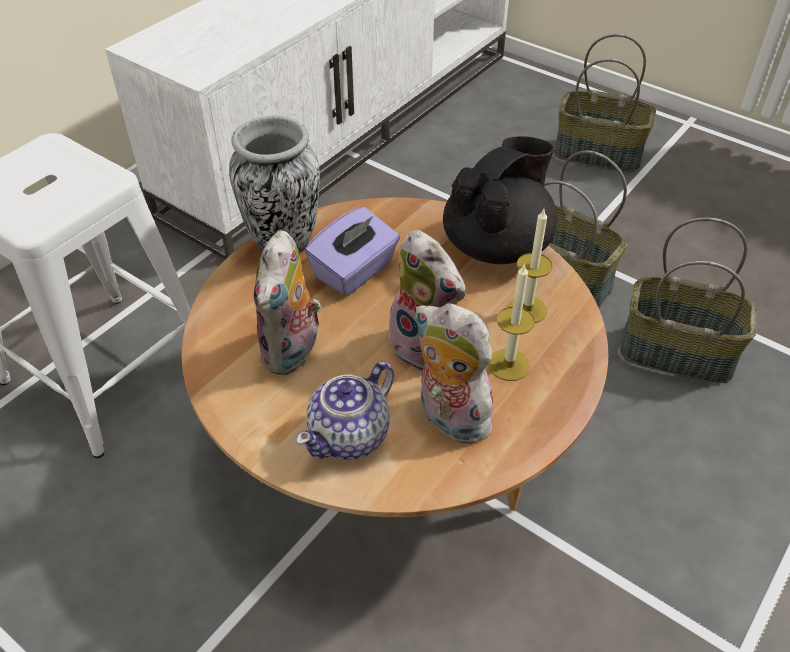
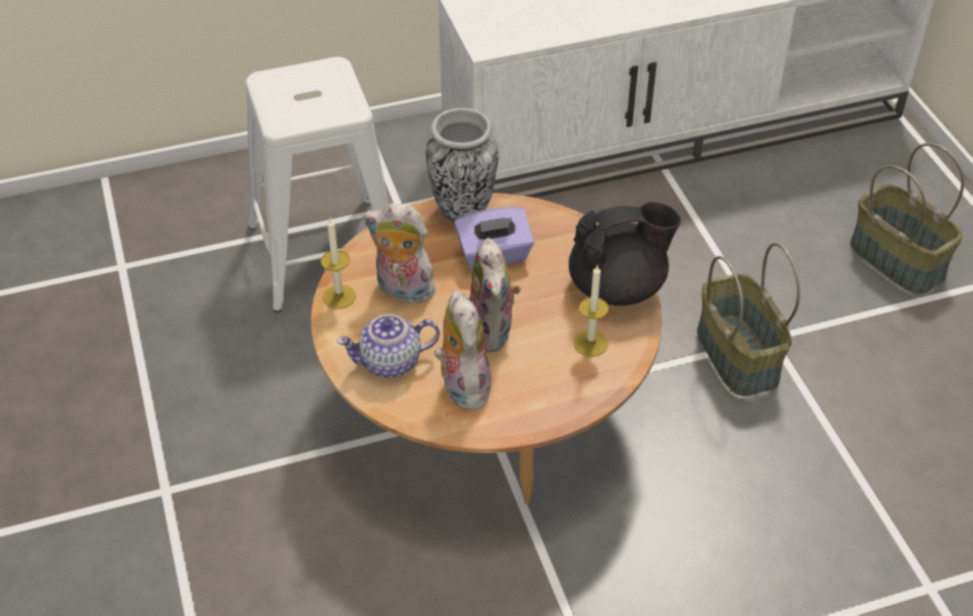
camera: 35 degrees right, 0 degrees up
plush toy [254,231,322,375] -> plush toy turned 60 degrees clockwise [363,203,435,307]
candle [488,263,535,381] -> candle moved to [321,218,356,309]
basket [620,217,757,383] -> none

